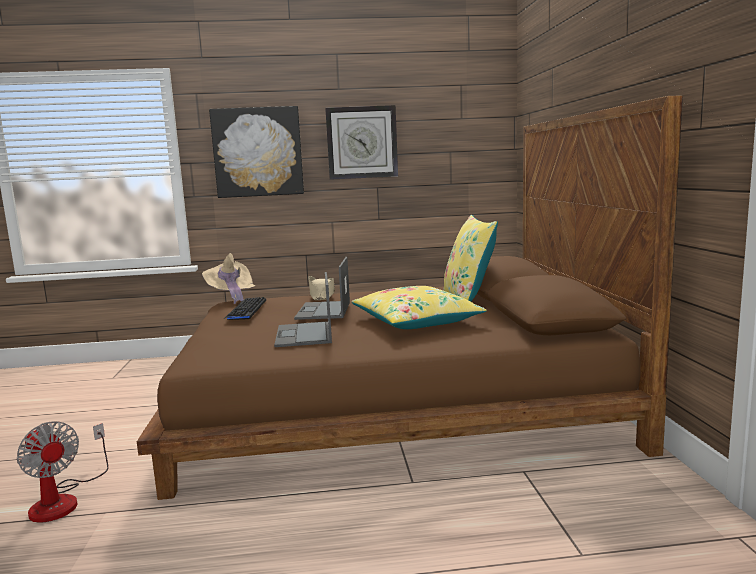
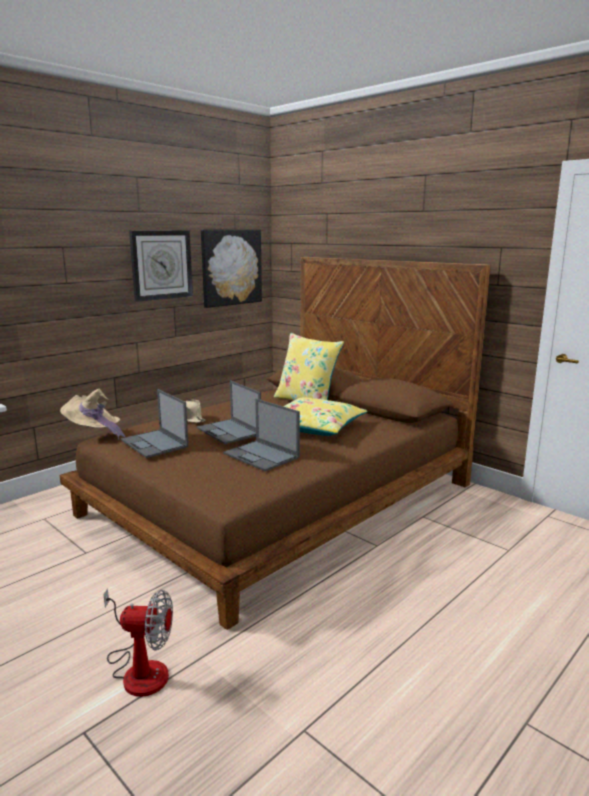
camera: 40 degrees left, 5 degrees up
picture [209,106,304,198] -> picture moved to [201,230,262,308]
keyboard [224,297,266,320] -> laptop [121,389,189,458]

